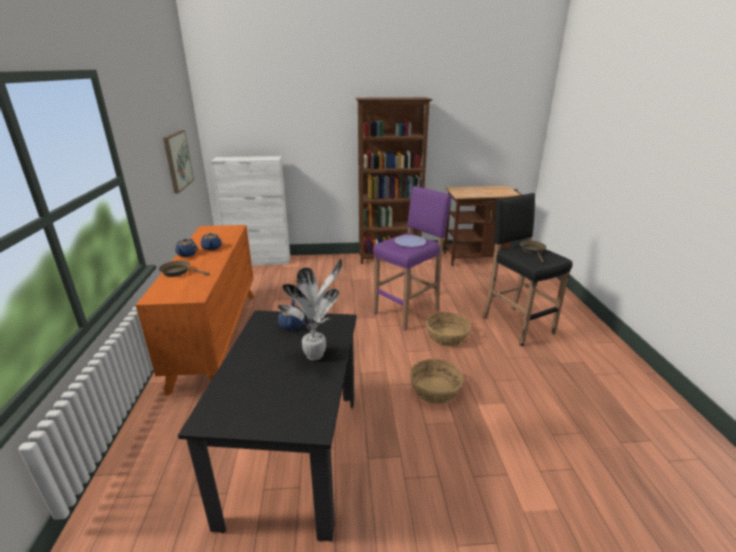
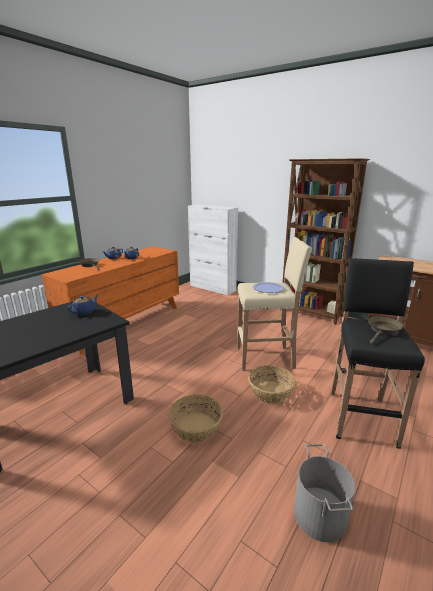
camera: 40 degrees right, 5 degrees down
picture [163,130,194,194] -> none
potted plant [278,259,342,360] -> none
purple stool [373,186,452,330] -> beige stool [237,237,312,371]
none -> grey bucket [294,444,355,542]

